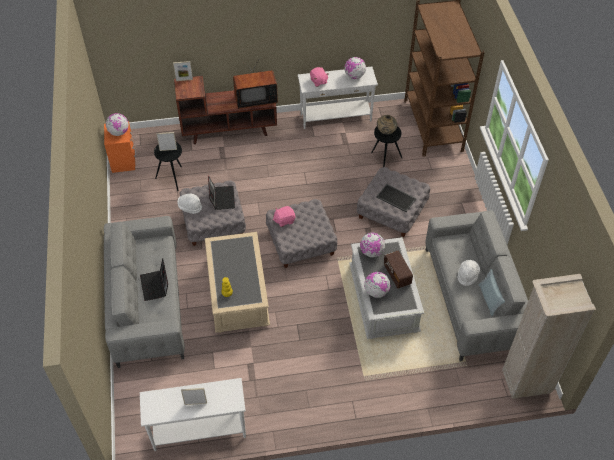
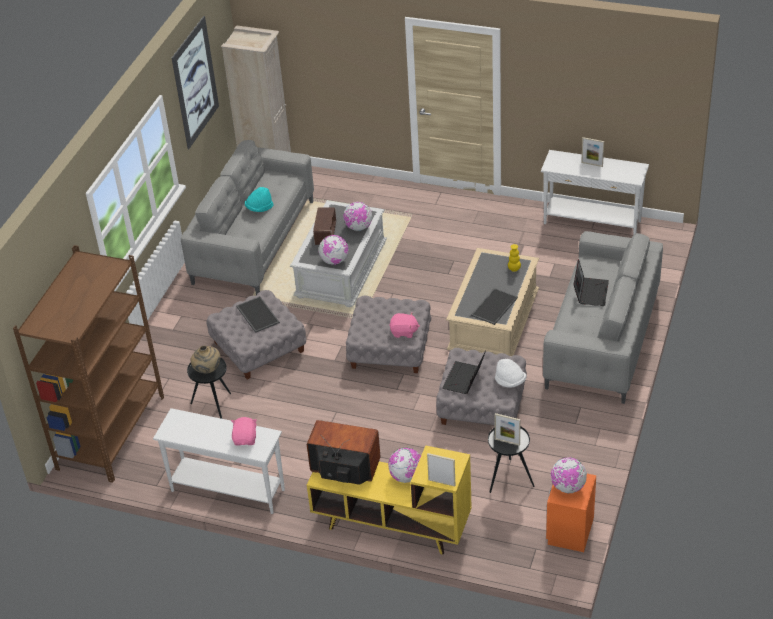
camera: 150 degrees left, 10 degrees down
brown tv stand [174,76,277,144] -> yellow tv stand [307,445,472,554]
globe [344,57,366,79] -> globe moved to [388,447,421,483]
white hat [458,260,480,286] -> turquoise hat [245,187,273,212]
blue pillow [478,269,505,316] -> none
none -> picture [171,16,219,149]
none -> tray [471,288,518,325]

